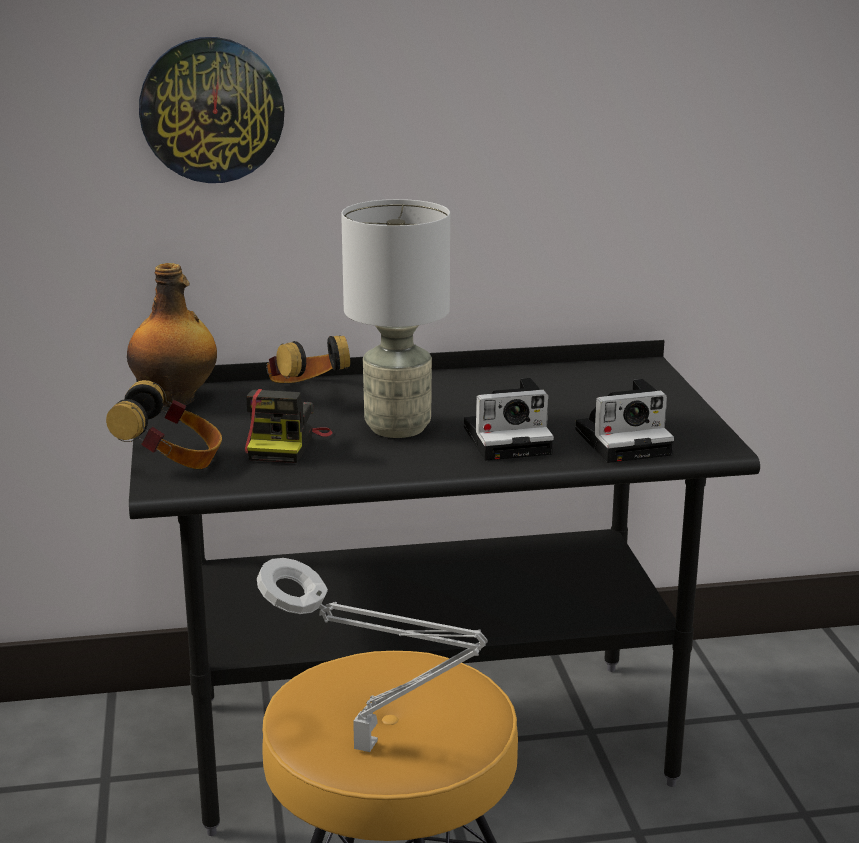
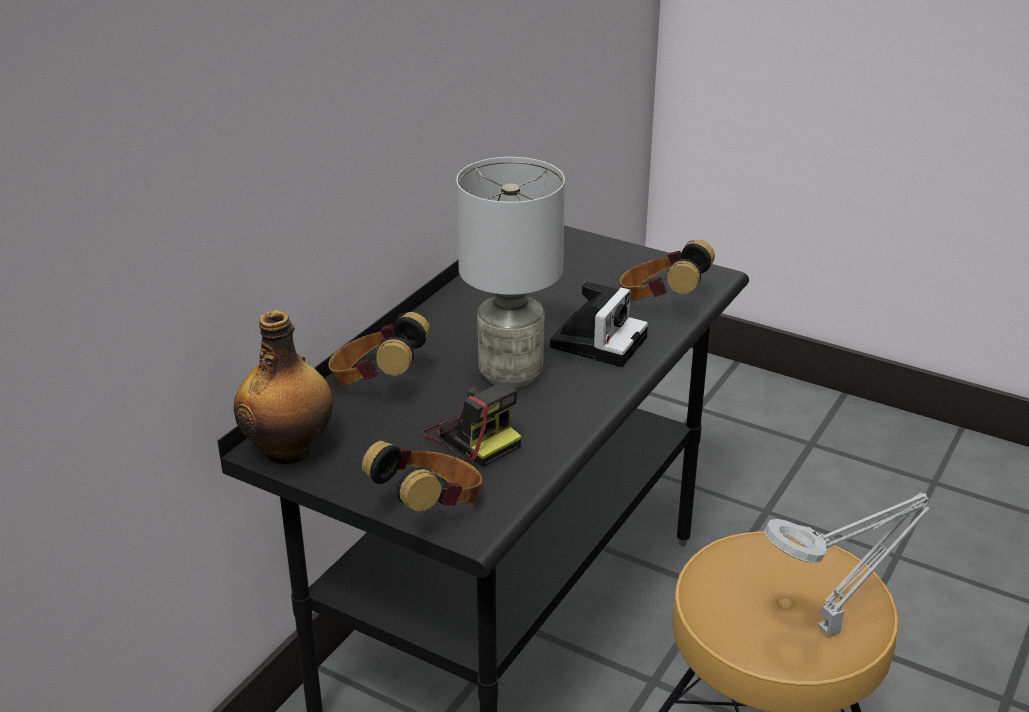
camera: 50 degrees left, 10 degrees up
wall clock [139,37,285,183] -> none
camera [575,379,674,463] -> headphones [620,240,715,301]

